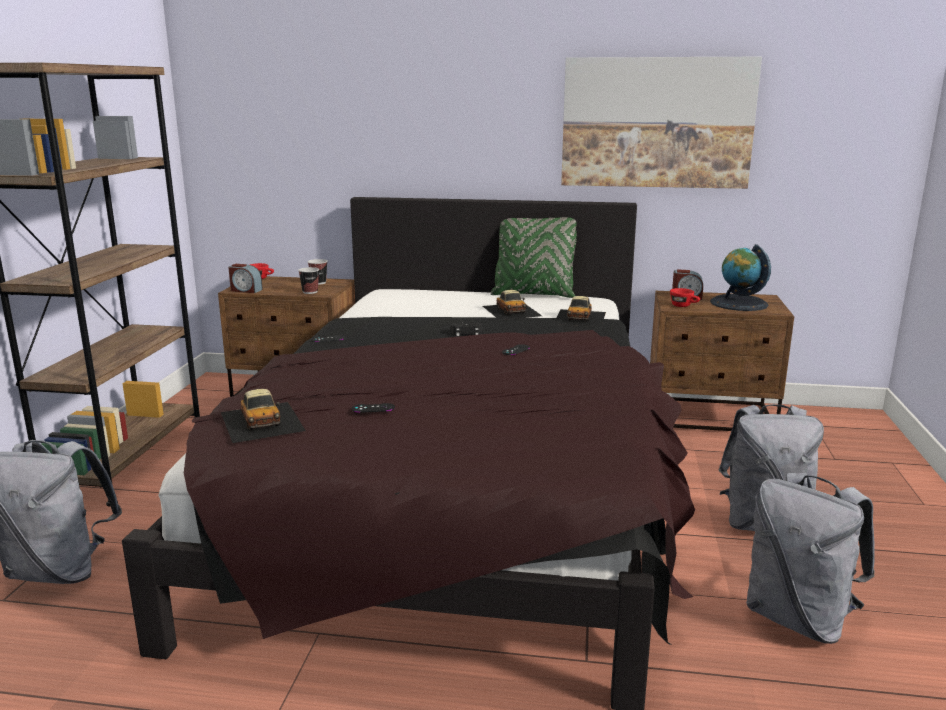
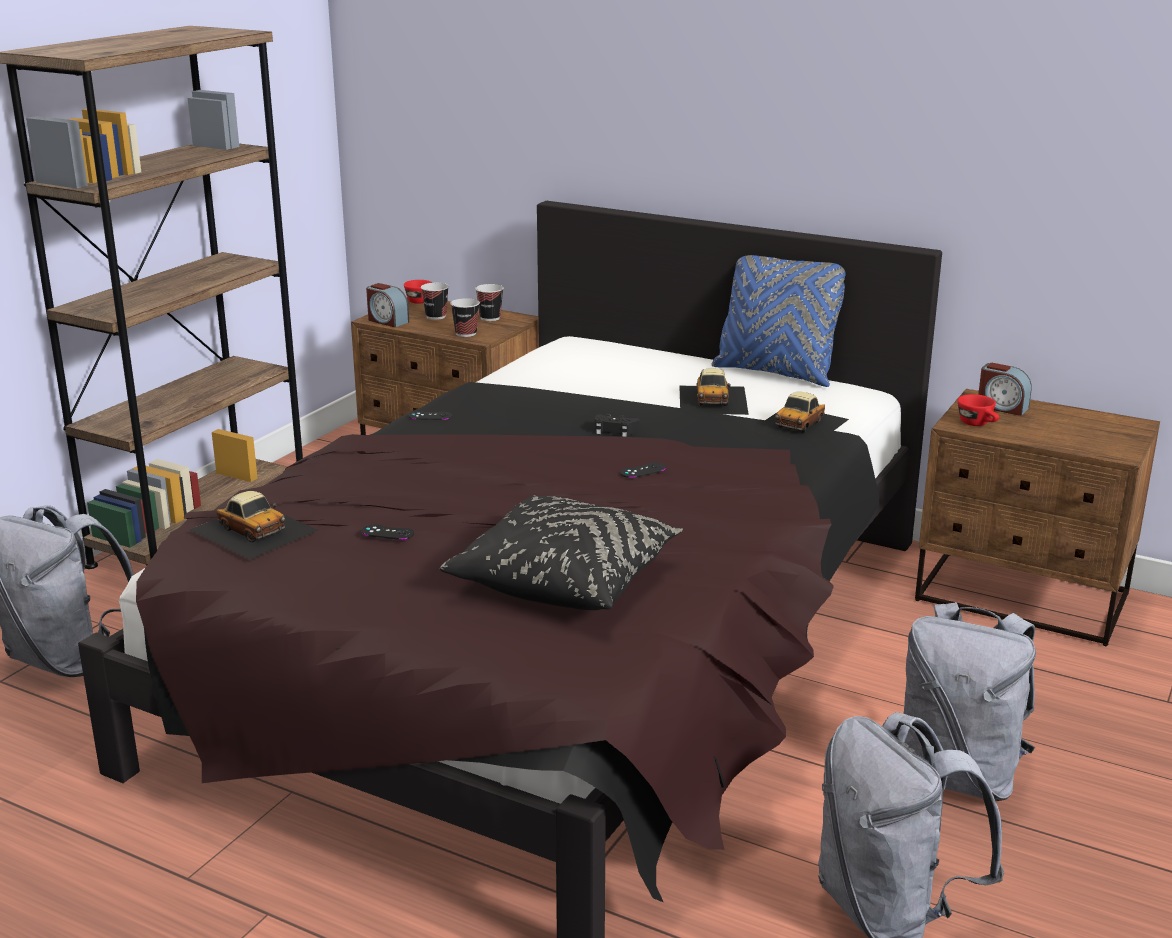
camera: 20 degrees right, 5 degrees up
toy car [221,389,306,443] -> toy car turned 45 degrees counterclockwise [190,491,319,559]
green pillow [490,217,577,298] -> blue pillow [711,255,845,387]
picture [561,57,762,189] -> none
globe [710,244,771,311] -> none
none -> cup [421,283,449,320]
none -> black pillow [440,495,683,610]

